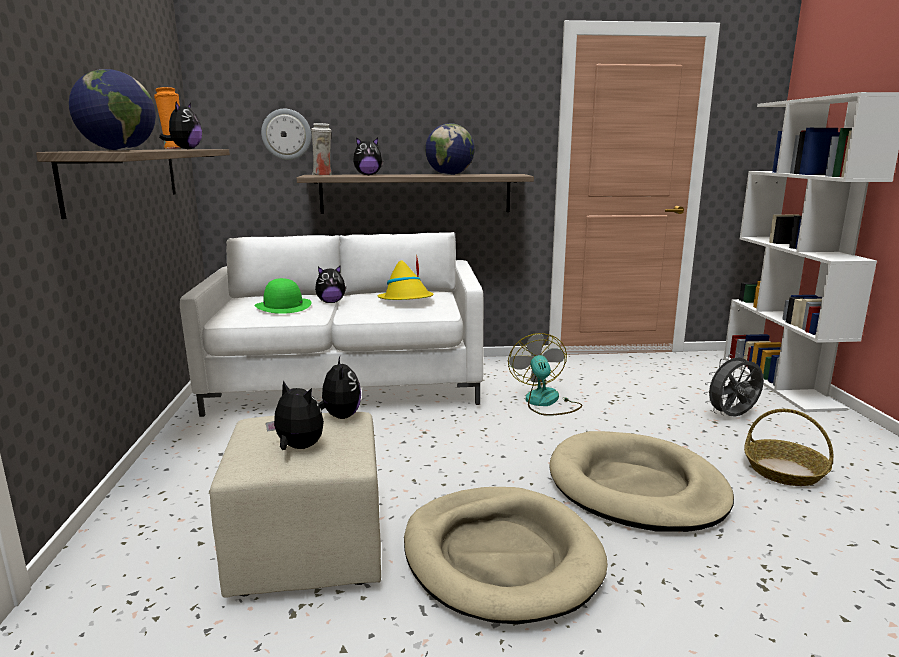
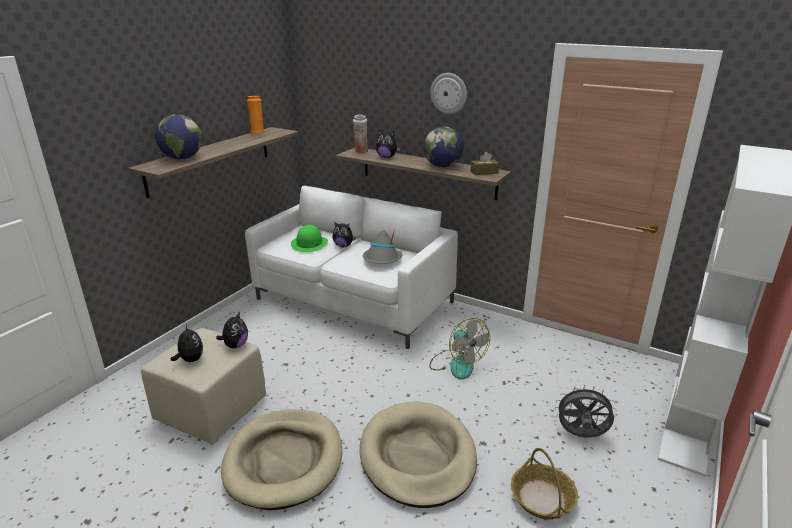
camera: 35 degrees right, 10 degrees up
plush toy [159,102,202,149] -> none
wall clock [261,109,311,160] -> wall clock moved to [430,73,467,114]
yellow hat [378,258,433,300] -> grey hat [363,228,403,264]
fan [508,333,582,416] -> fan turned 120 degrees clockwise [429,318,490,380]
none -> brown tissue box [471,152,499,175]

